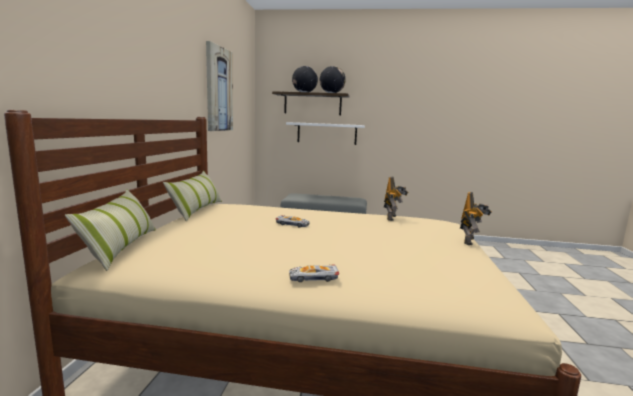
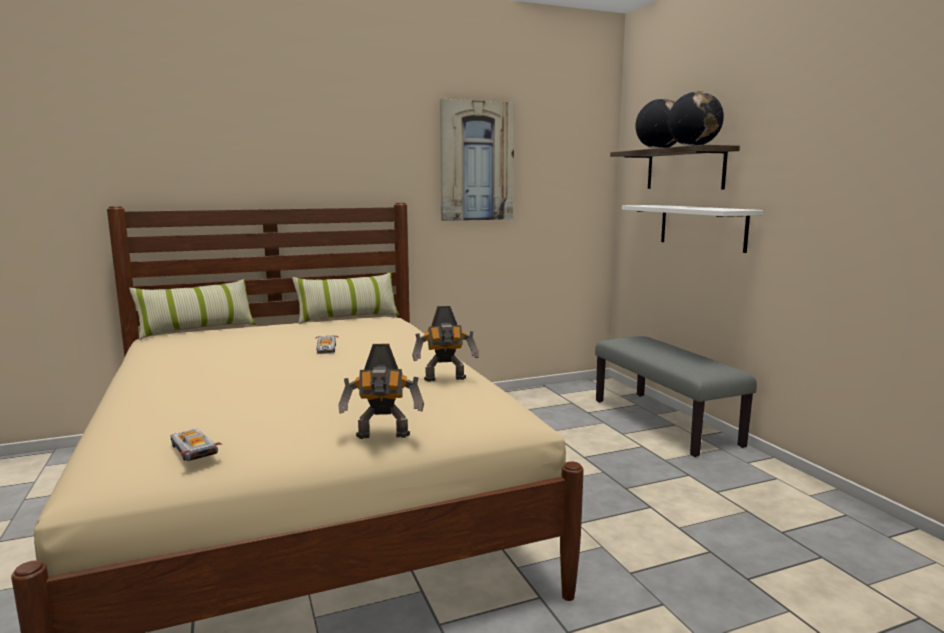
camera: 60 degrees right, 0 degrees up
toy car [289,264,339,282] -> toy car moved to [170,429,222,461]

